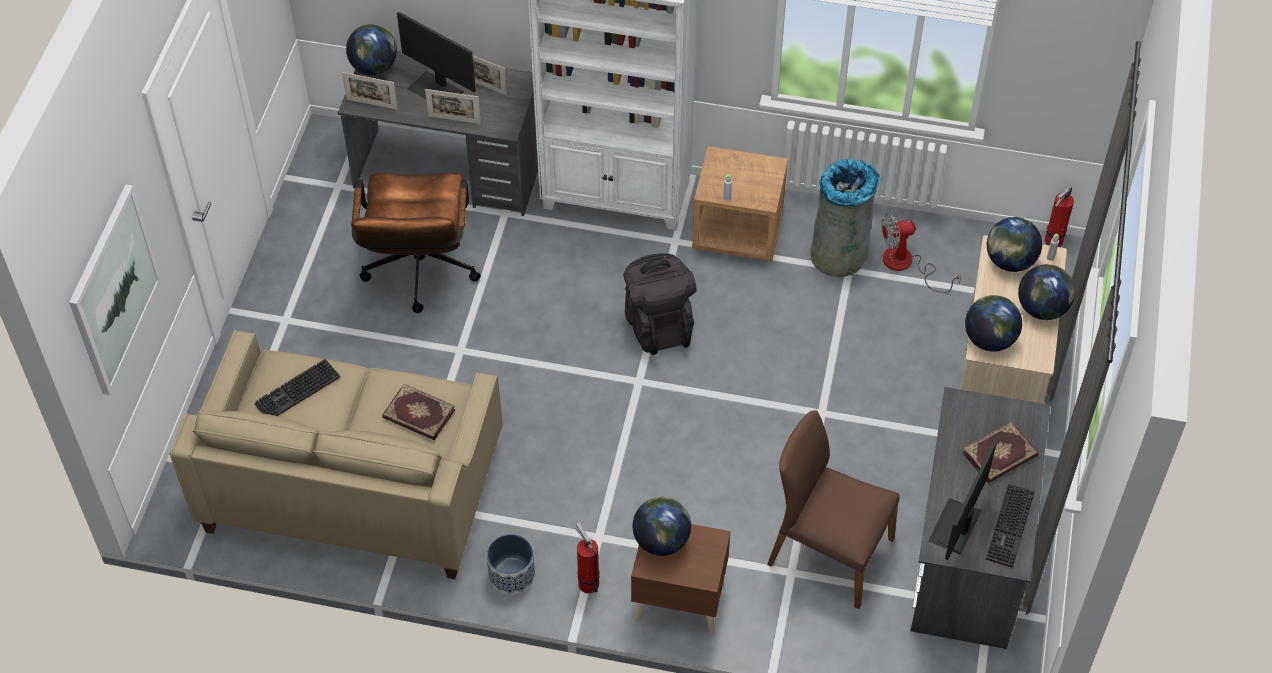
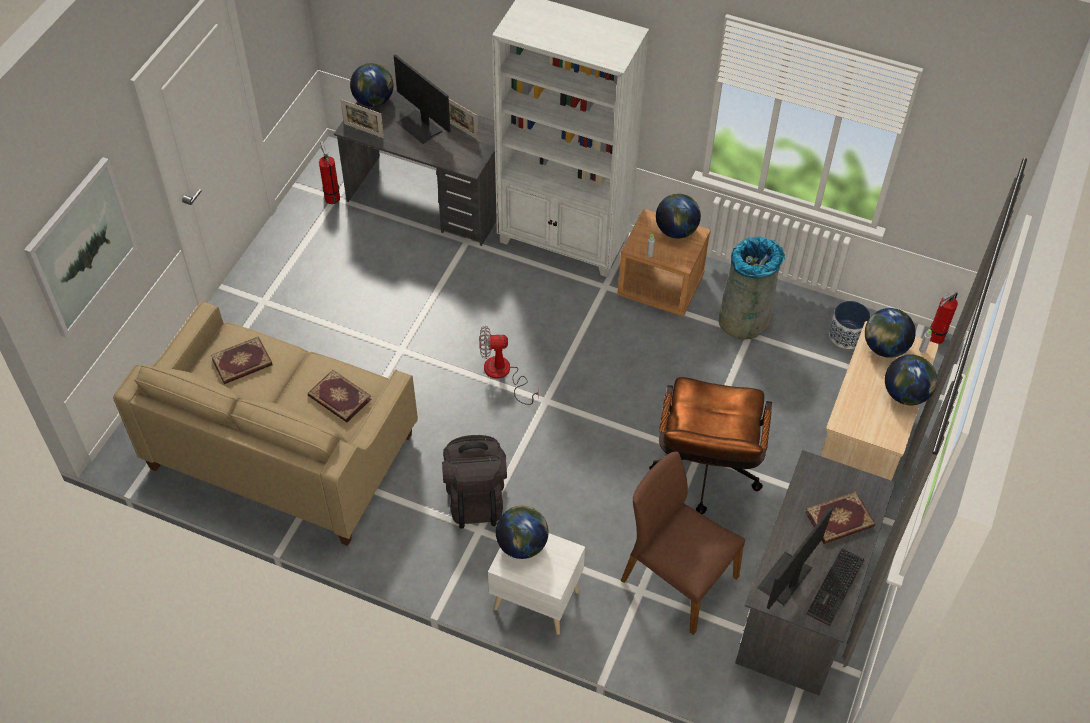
camera: 10 degrees right, 0 degrees up
keyboard [254,359,340,416] -> book [211,336,273,384]
brown office chair [351,173,481,313] -> brown office chair moved to [649,377,772,514]
picture frame [425,89,481,124] -> none
planter [487,534,535,594] -> planter moved to [829,301,871,349]
fire extinguisher [576,523,600,593] -> fire extinguisher moved to [319,141,340,204]
black backpack [623,253,696,355] -> black backpack moved to [442,435,507,529]
brown nightstand [631,524,731,635] -> white nightstand [488,533,585,635]
fan [881,213,961,293] -> fan moved to [479,326,539,405]
globe [965,295,1022,352] -> globe moved to [656,194,701,239]

